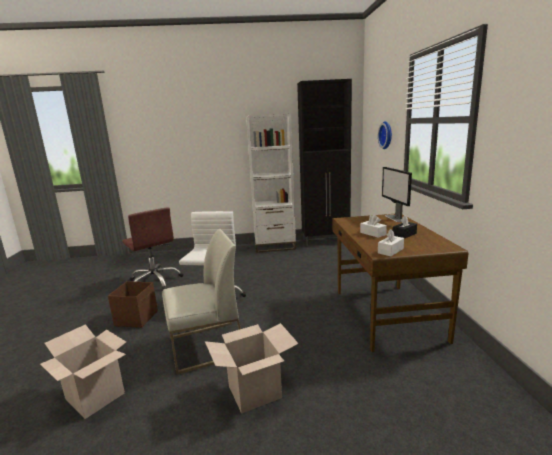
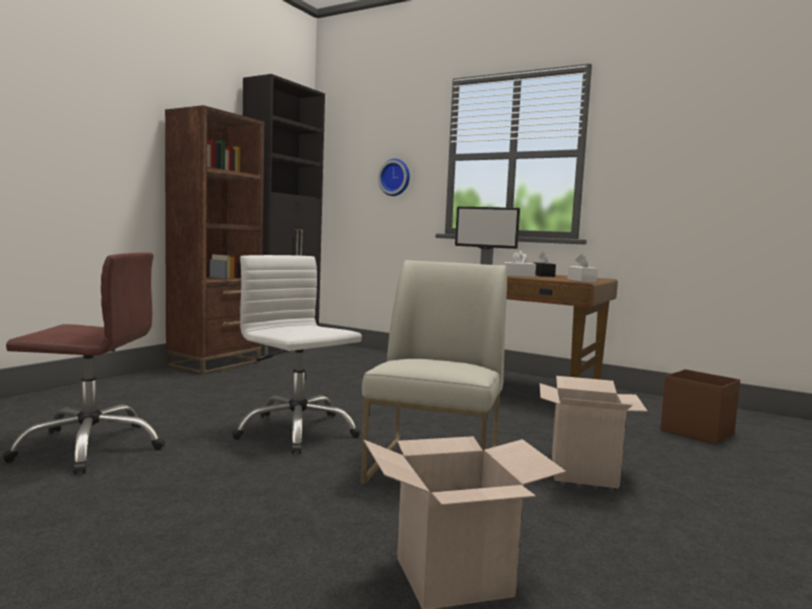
camera: 55 degrees left, 10 degrees down
brown storage box [108,281,158,328] -> brown storage box moved to [660,369,740,445]
white bookcase [246,114,296,253] -> brown bookcase [165,105,264,375]

